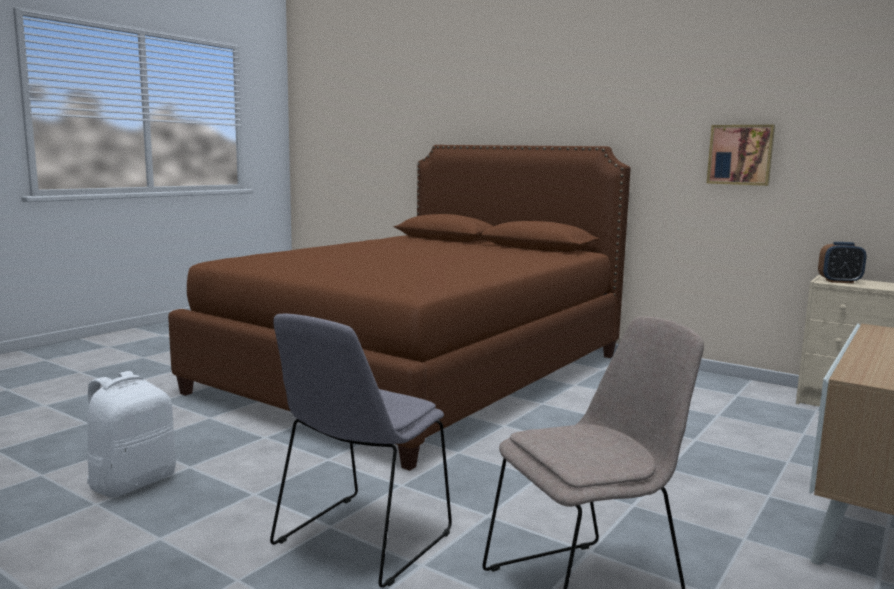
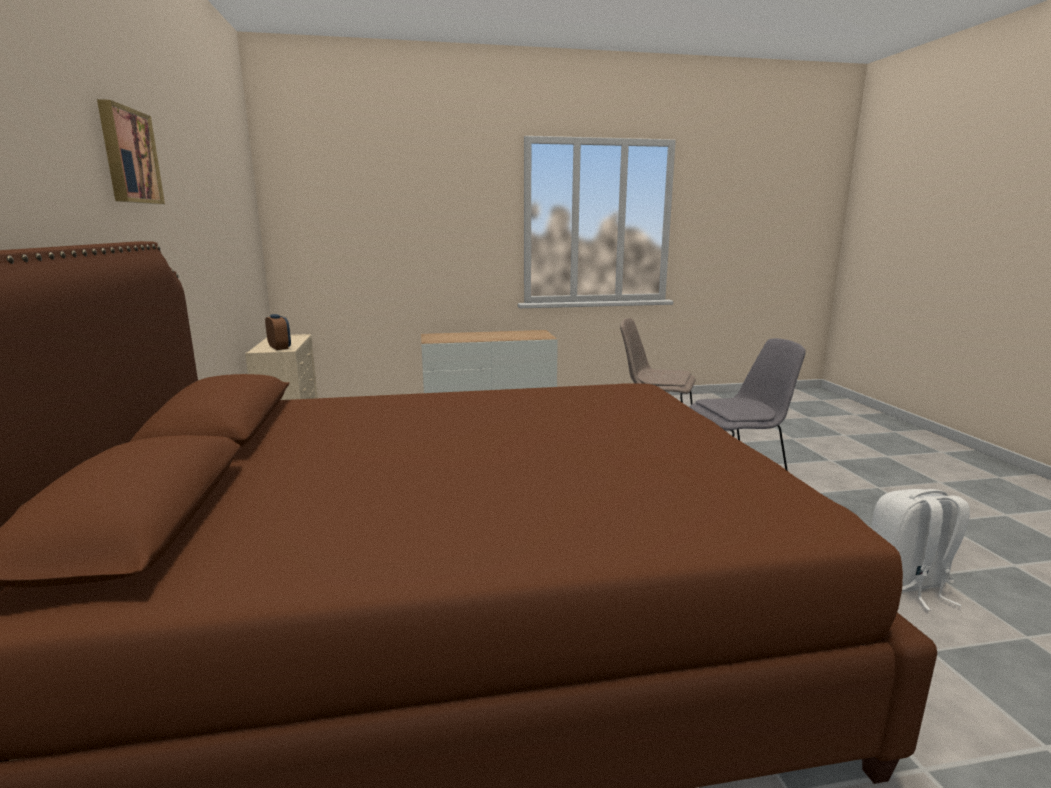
camera: 135 degrees left, 5 degrees up
picture [707,125,775,186] -> picture moved to [97,99,165,204]

